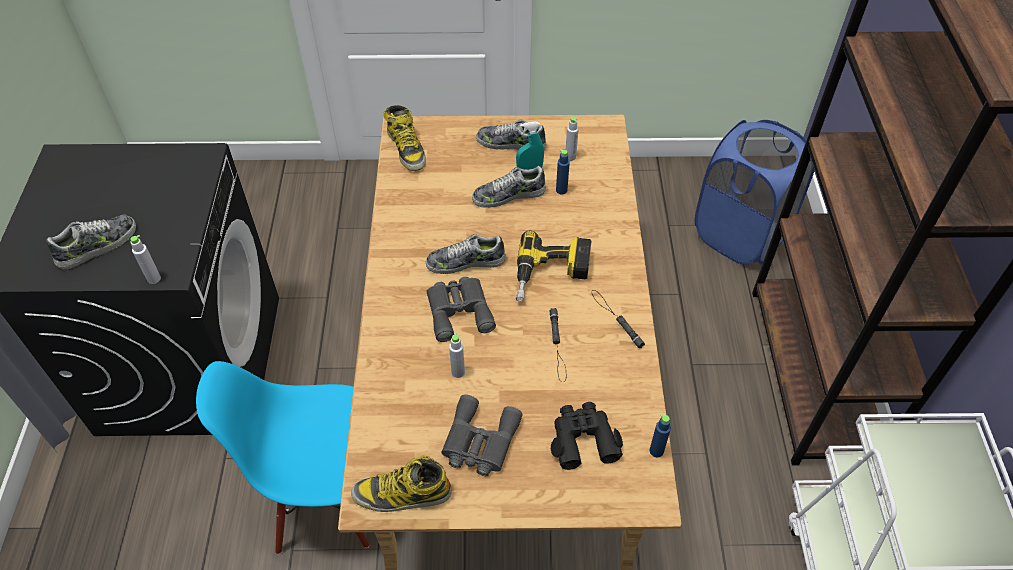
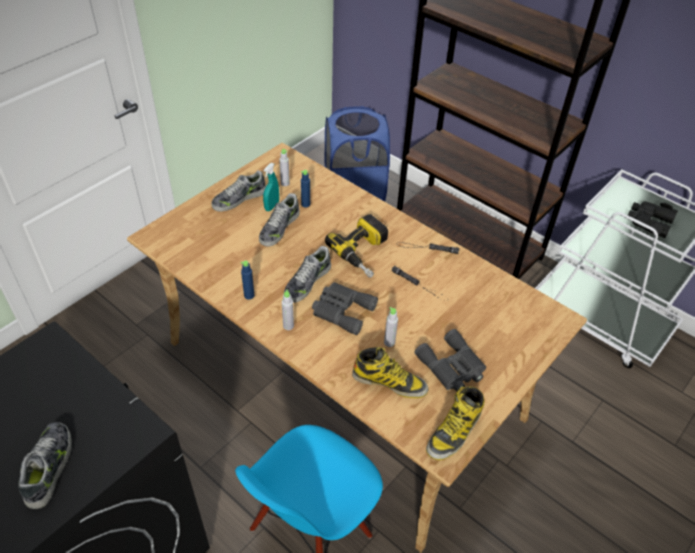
camera: 50 degrees left, 5 degrees down
grey bottle [130,235,161,284] -> grey bottle moved to [282,290,294,330]
boot [384,105,426,171] -> boot moved to [352,347,429,398]
black binoculars [551,402,623,470] -> black binoculars moved to [628,201,678,238]
blue bottle [650,414,671,457] -> blue bottle moved to [241,260,255,300]

